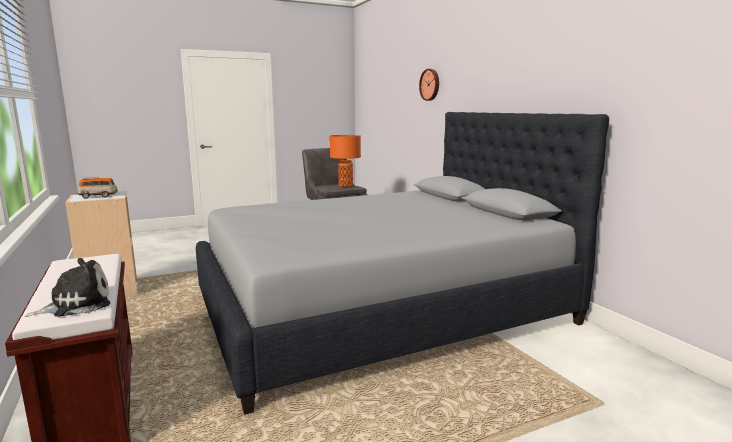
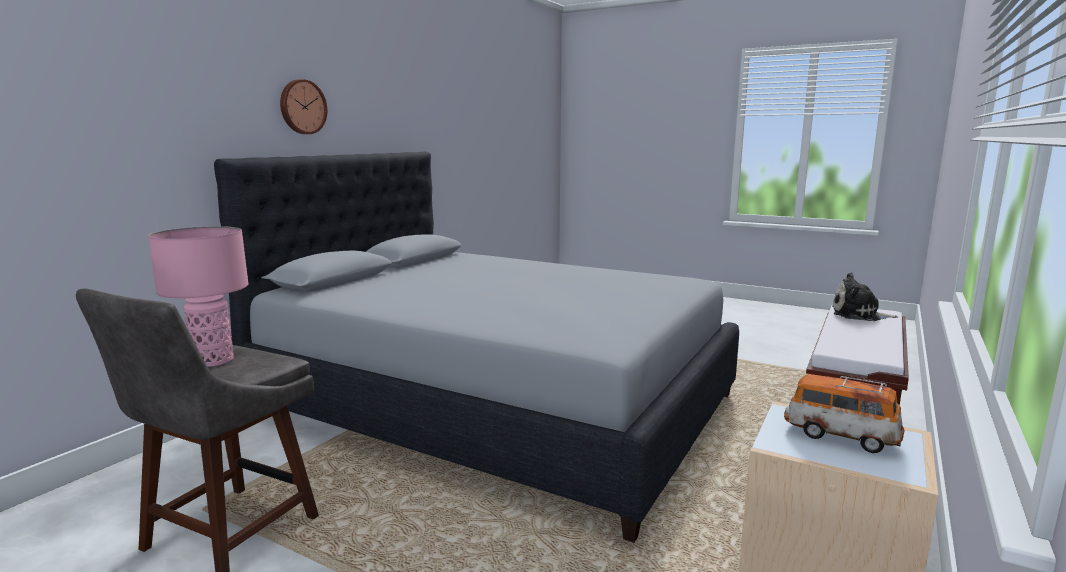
camera: 125 degrees left, 0 degrees up
orange table lamp [330,135,361,187] -> pink table lamp [148,226,248,367]
wall clock [419,69,439,101] -> wall clock moved to [280,79,327,134]

